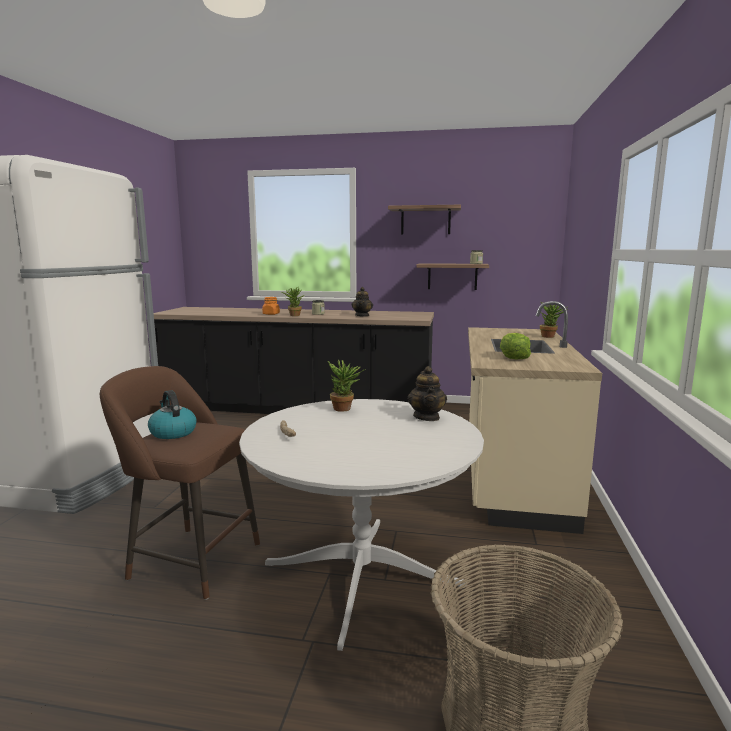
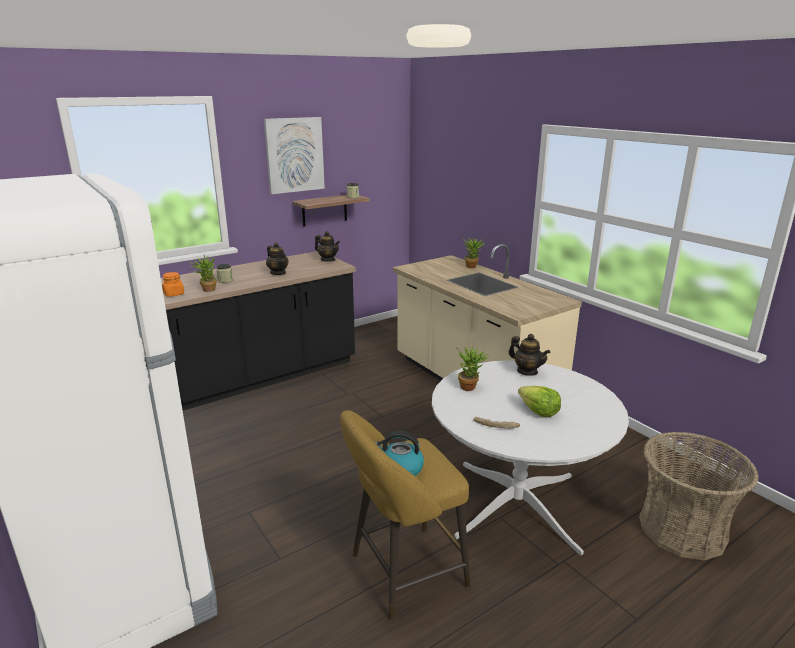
camera: 45 degrees left, 10 degrees up
brown stool [100,366,260,600] -> yellow stool [340,410,470,620]
shelf [388,205,461,235] -> picture [264,117,325,194]
lettuce [500,333,531,359] -> lettuce moved to [518,386,561,417]
none -> teapot [315,231,340,261]

